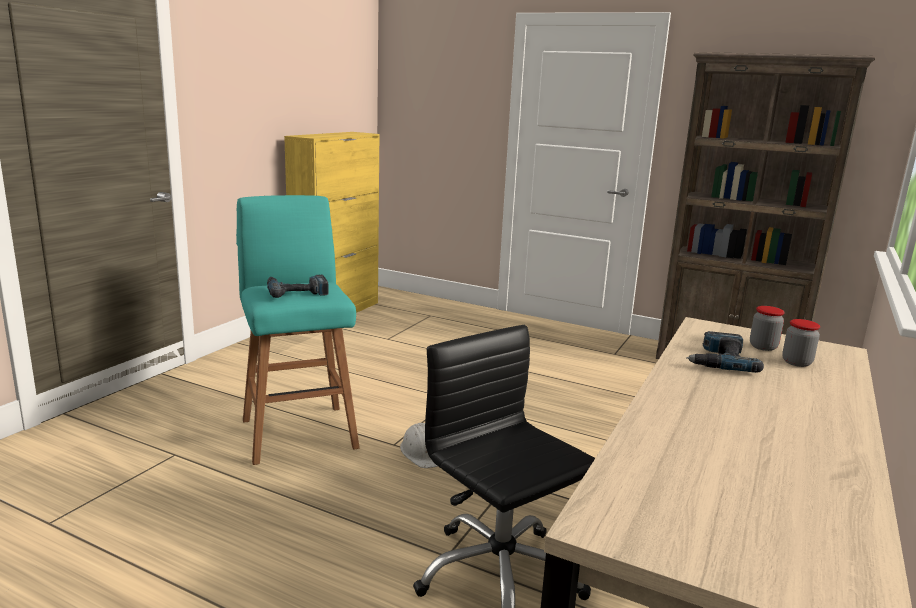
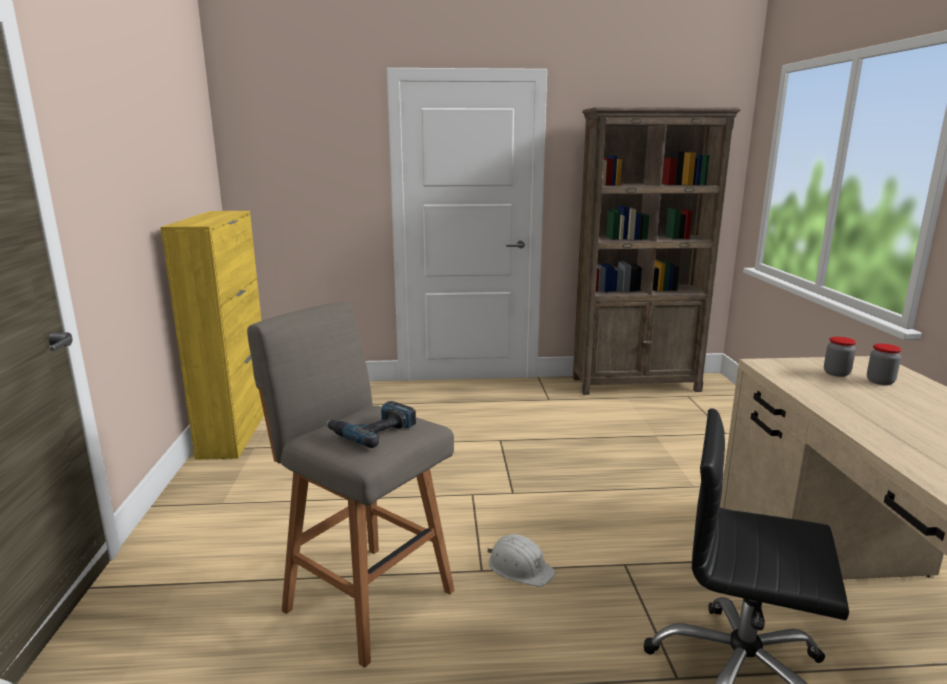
camera: 30 degrees left, 0 degrees up
turquoise stool [236,195,360,465] -> grey stool [247,302,455,668]
power drill [686,331,764,373] -> none

